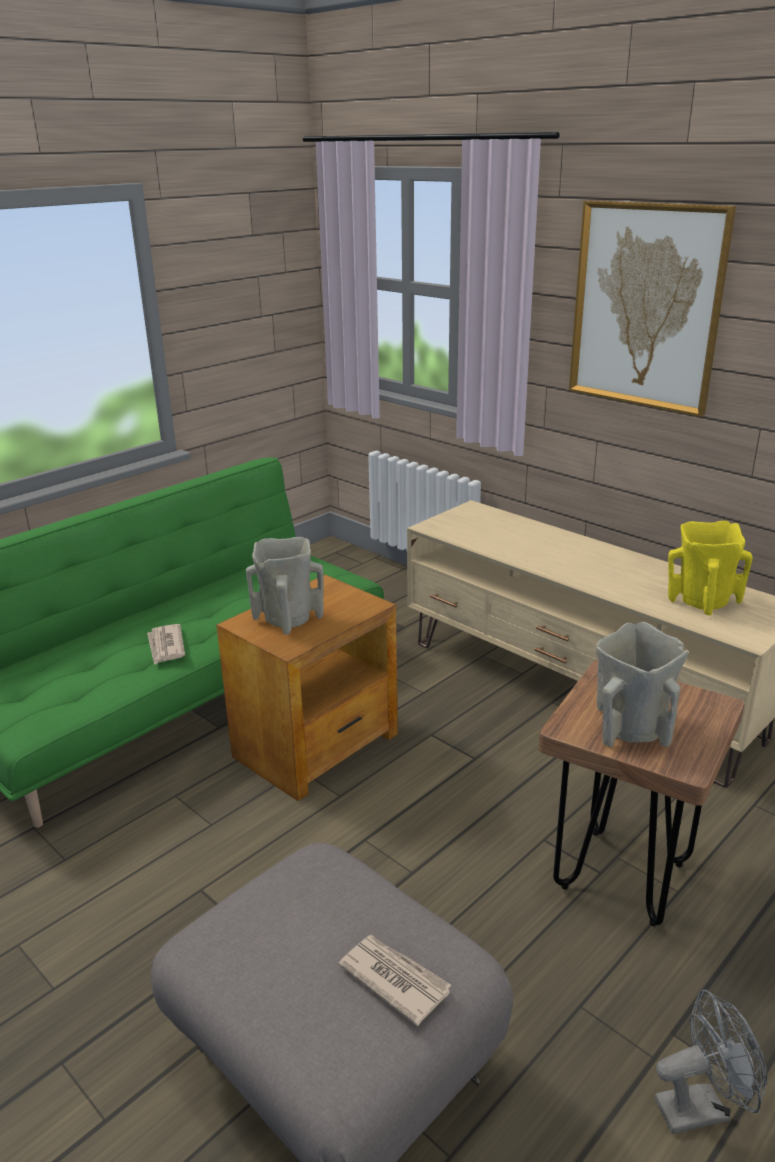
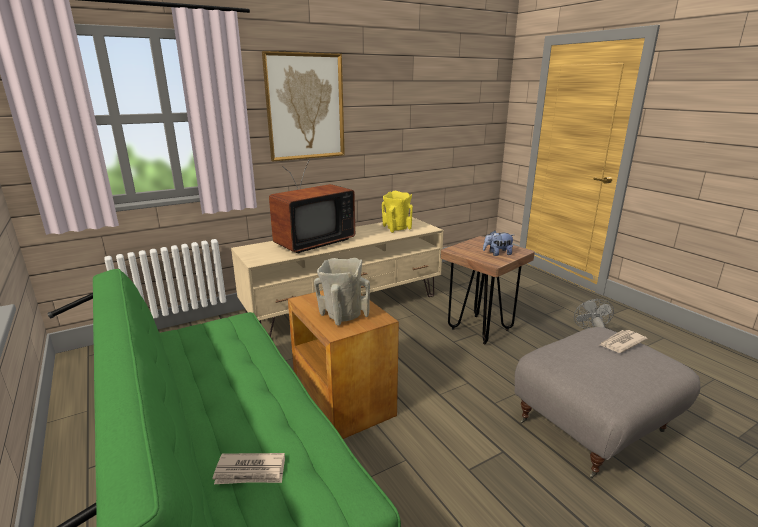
camera: 75 degrees left, 5 degrees down
newspaper [147,624,185,665] -> newspaper moved to [212,453,285,484]
beige vase [596,622,688,747] -> plush toy [483,230,513,256]
none -> television [269,159,355,254]

